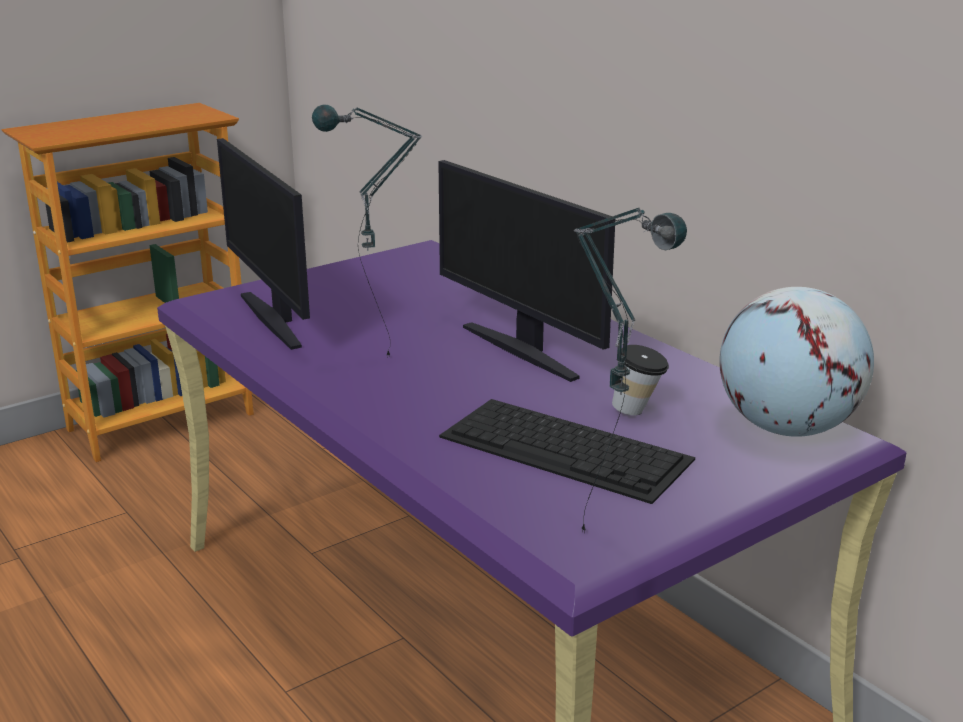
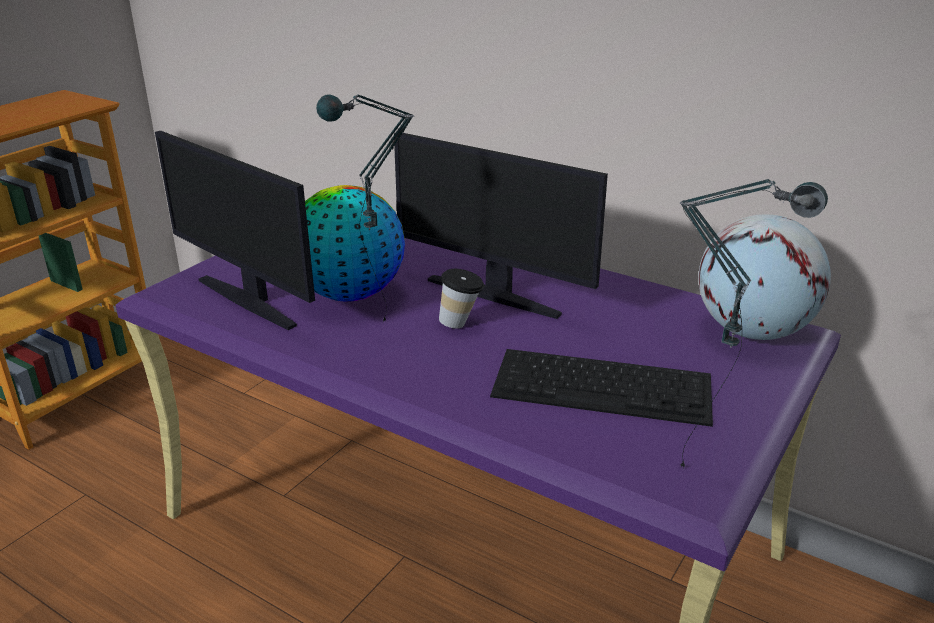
camera: 20 degrees left, 5 degrees up
cup [612,345,669,416] -> cup moved to [439,269,484,329]
none -> globe [305,185,405,302]

